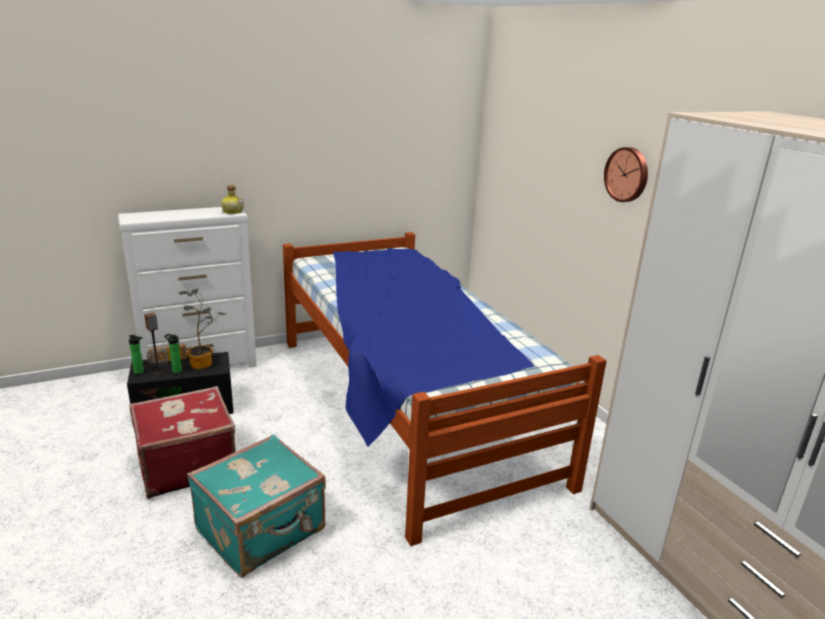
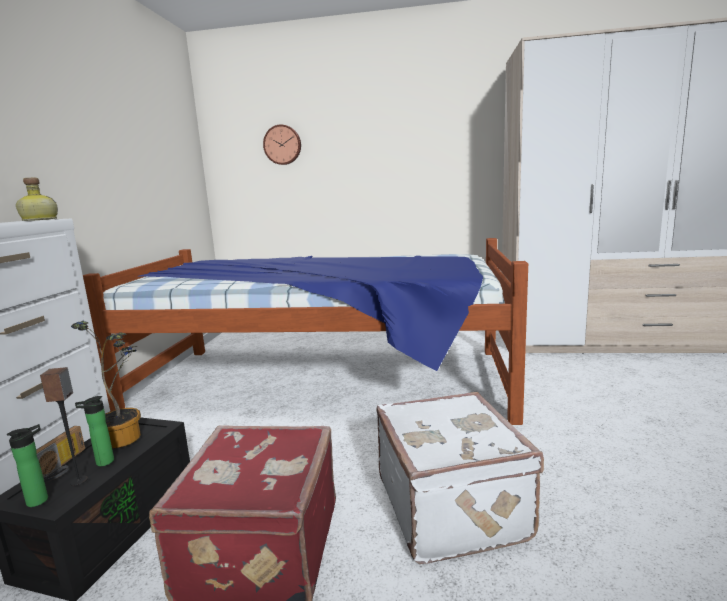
camera: 55 degrees left, 10 degrees down
turquoise suitcase [187,434,326,577] -> white suitcase [376,392,544,564]
wall clock [604,147,648,202] -> wall clock moved to [263,125,301,165]

